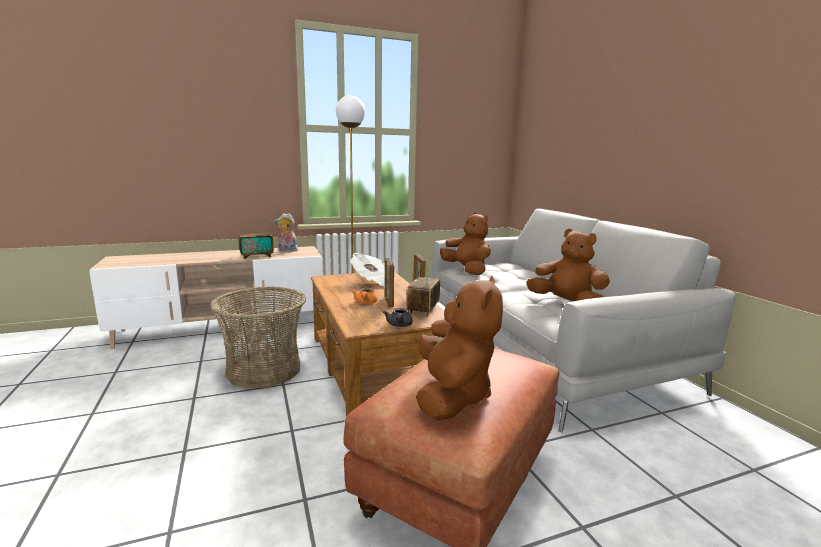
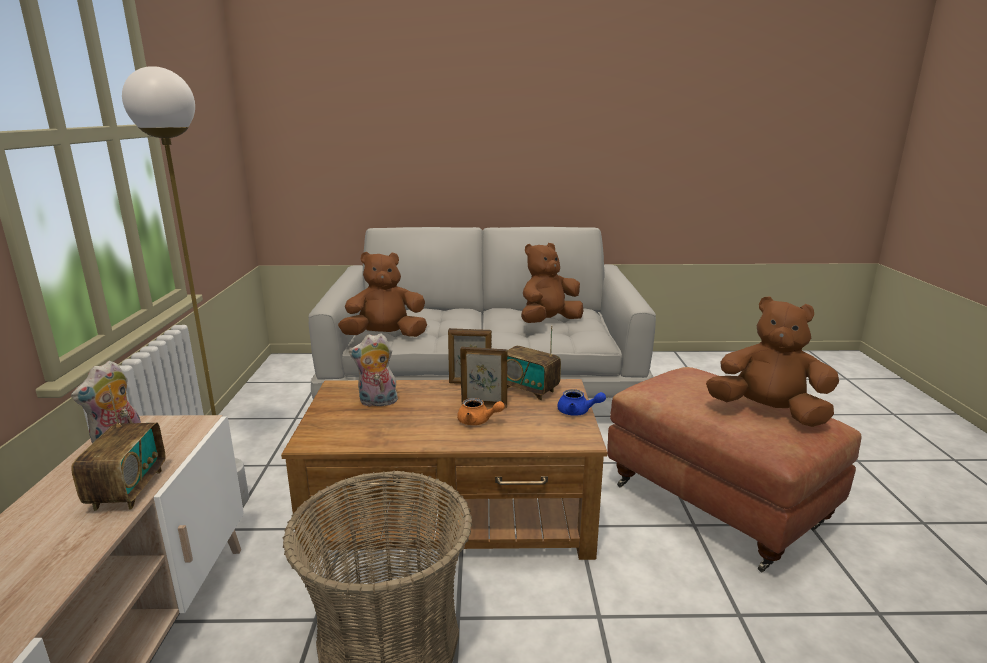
camera: 70 degrees left, 5 degrees up
newspaper [350,253,396,287] -> plush toy [349,333,398,407]
grey teapot [383,308,413,327] -> blue teapot [557,389,606,416]

